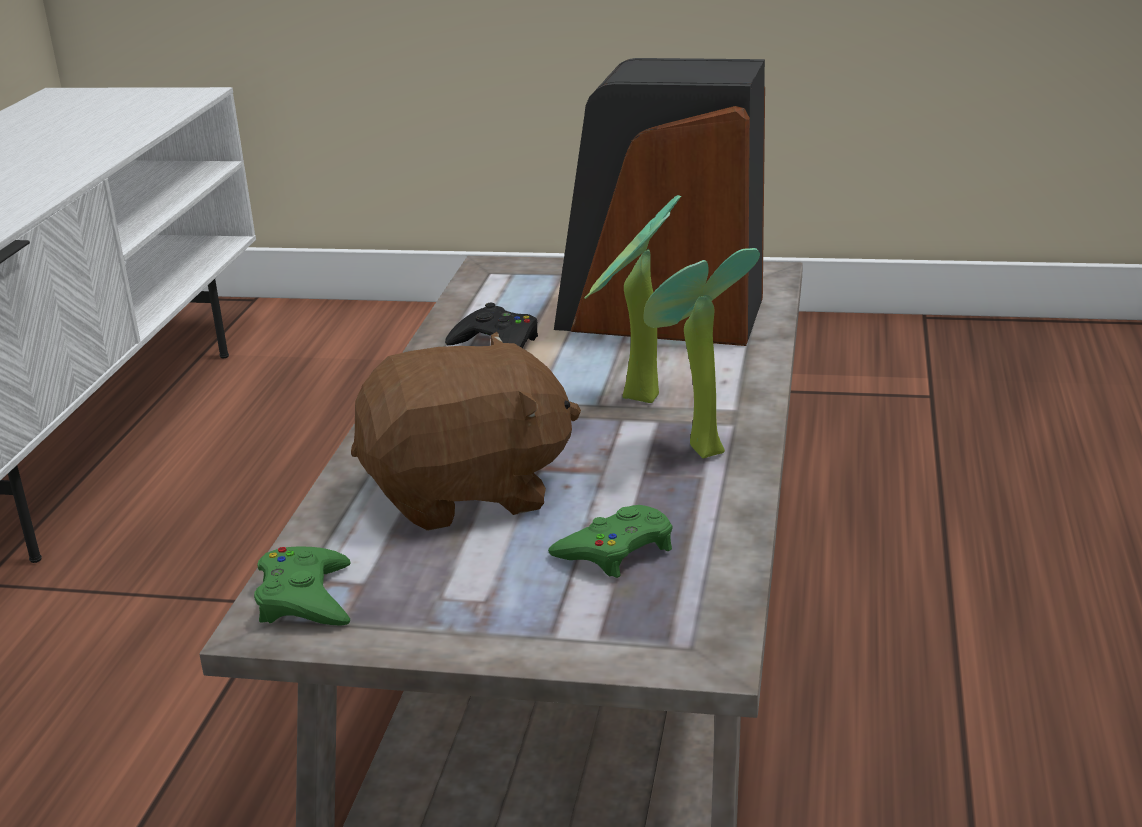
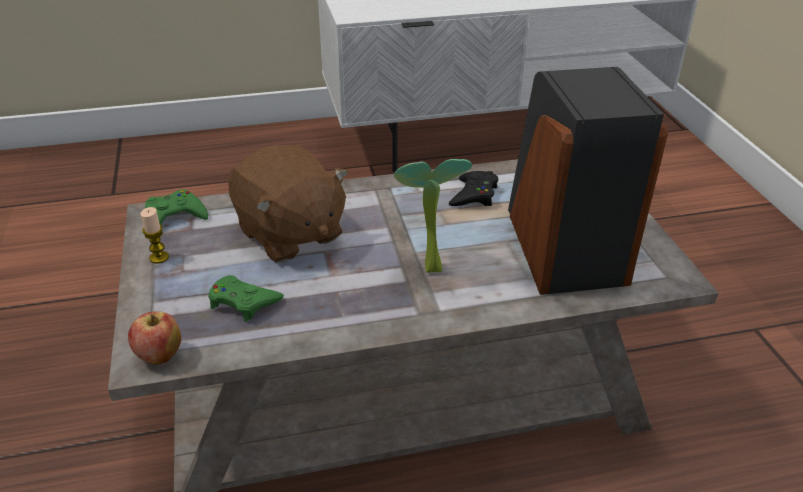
camera: 65 degrees right, 10 degrees up
potted plant [643,248,760,459] -> none
none -> apple [128,311,181,365]
none -> candle [140,207,169,263]

